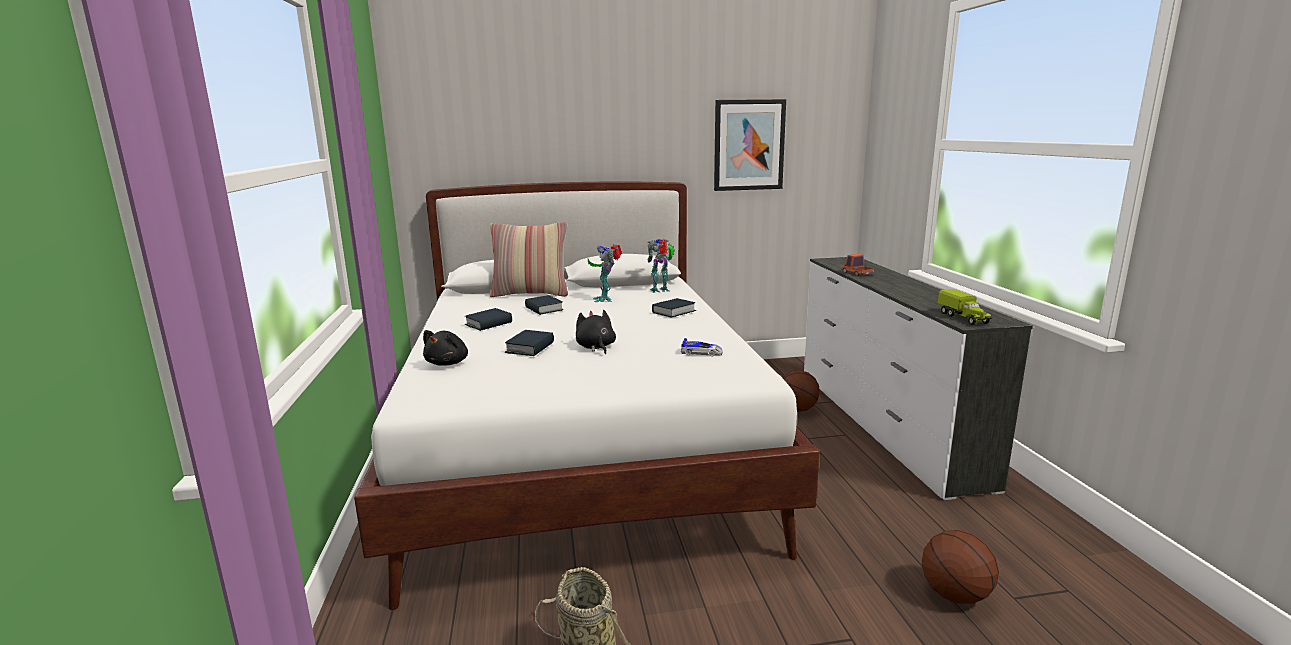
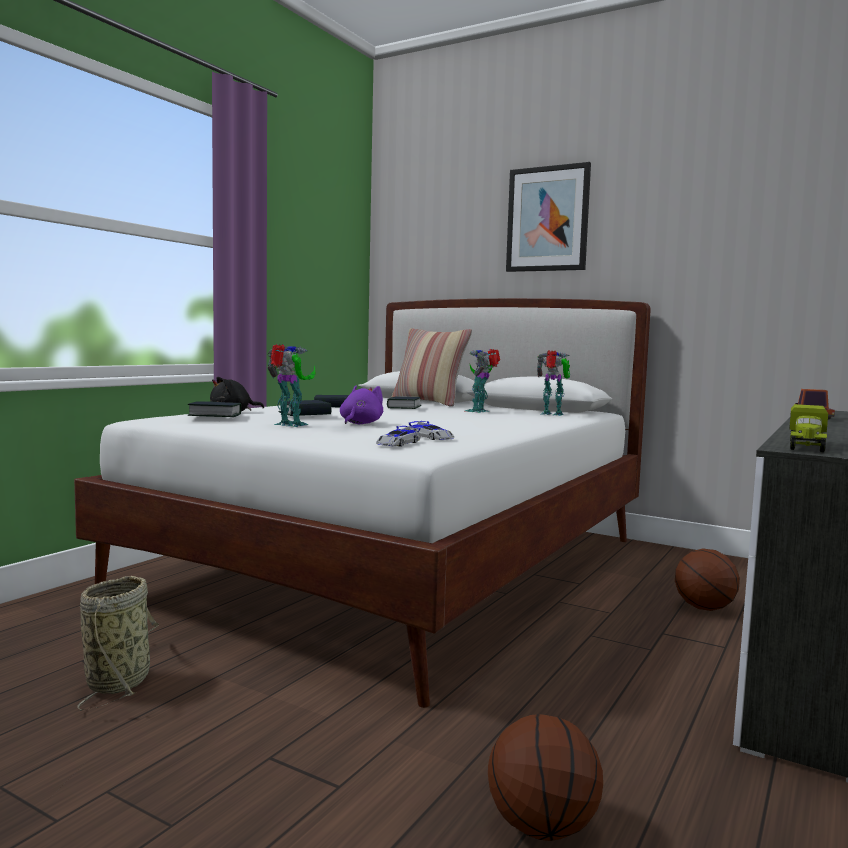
camera: 40 degrees right, 10 degrees down
black plush toy [576,310,616,354] -> purple plush toy [340,386,383,424]
book [652,298,696,318] -> book moved to [188,401,241,417]
picture [714,99,786,191] -> picture moved to [506,162,591,272]
none -> toy robot [267,344,316,427]
none -> toy car [376,426,421,447]

